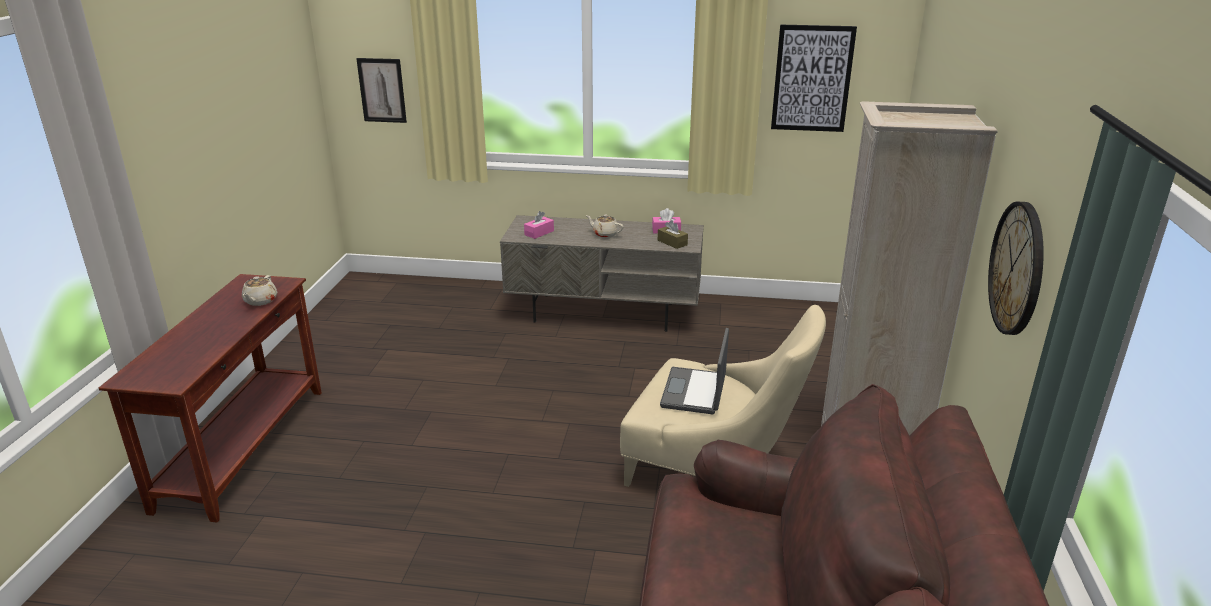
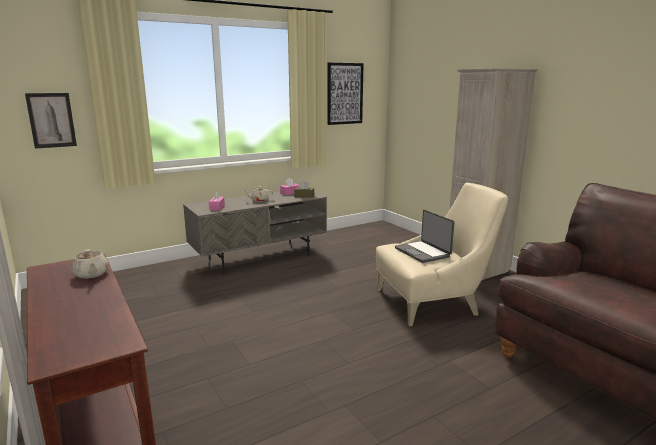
camera: 40 degrees left, 10 degrees down
wall clock [988,202,1044,335] -> none

